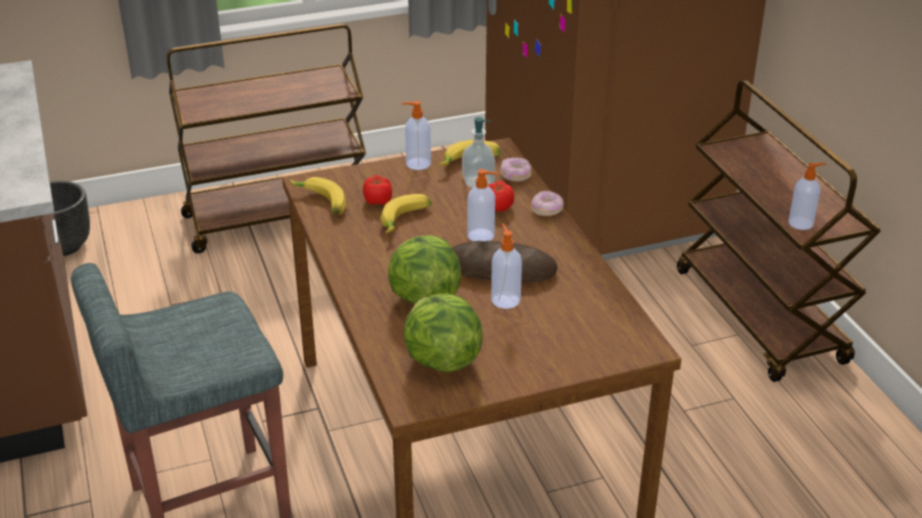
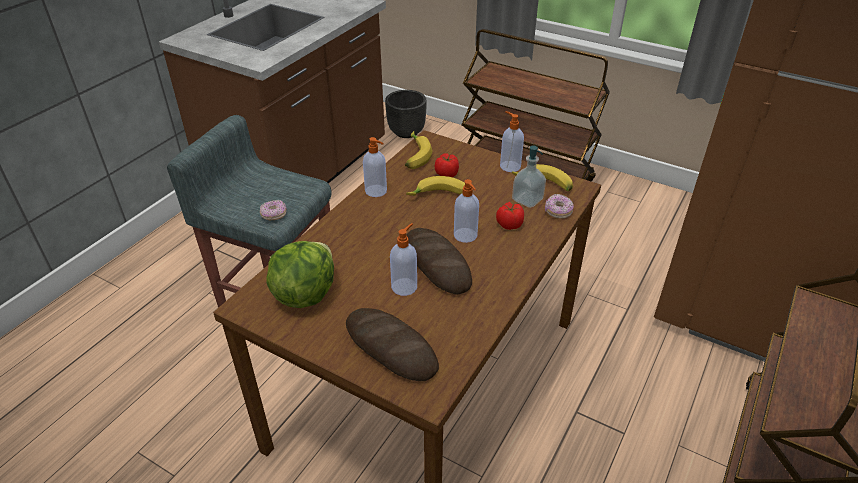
camera: 50 degrees right, 5 degrees up
lettuce [388,235,462,305] -> none
donut [531,190,564,216] -> donut moved to [260,200,287,220]
soap dispenser [788,163,826,230] -> soap dispenser moved to [363,137,387,197]
none -> bread [346,308,439,381]

